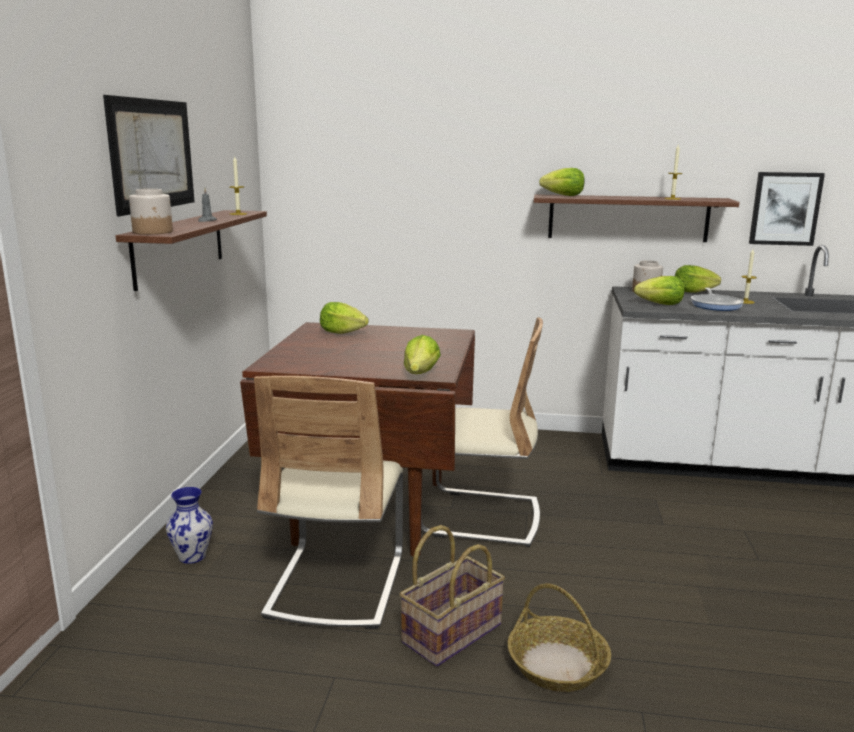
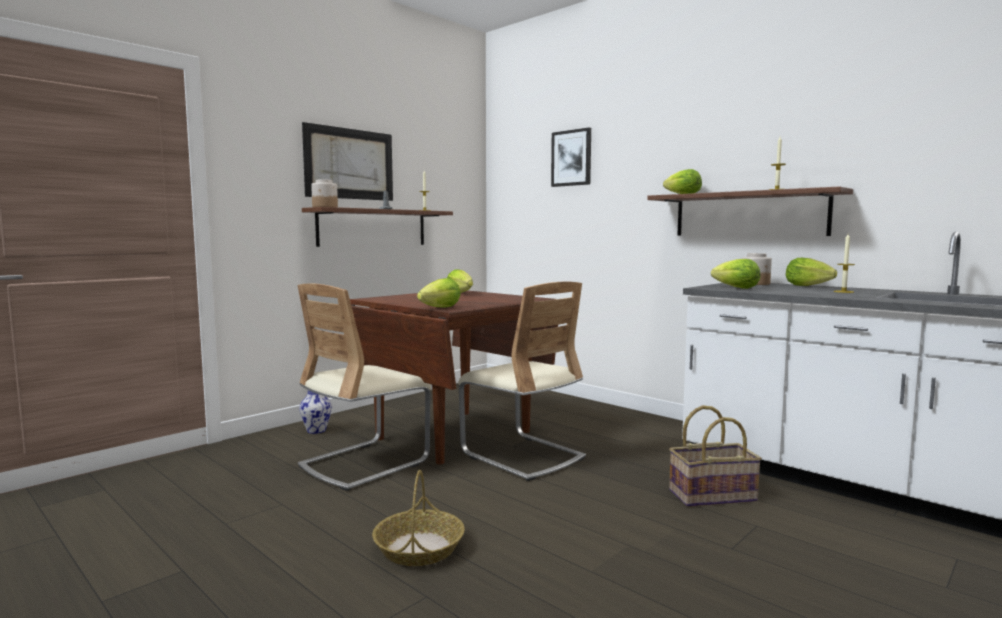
camera: 35 degrees right, 10 degrees down
basket [399,525,505,667] -> basket moved to [669,406,762,507]
frying pan [691,288,744,311] -> none
picture [749,172,825,246] -> picture moved to [551,127,591,187]

